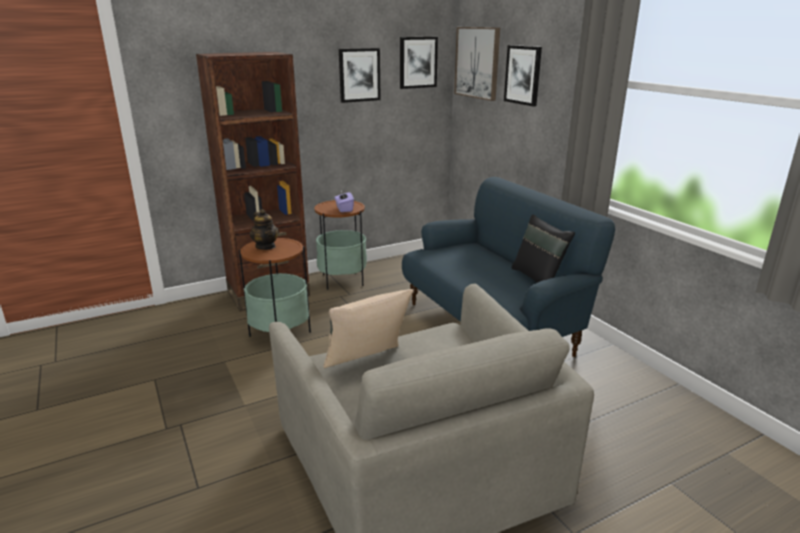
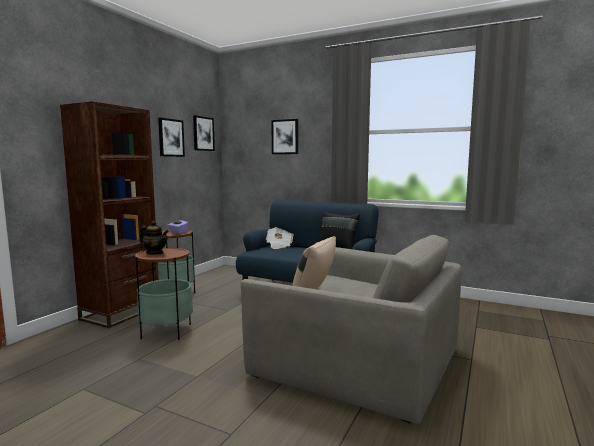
camera: 35 degrees left, 15 degrees down
picture [454,27,500,101] -> none
none -> newspaper [266,227,294,249]

